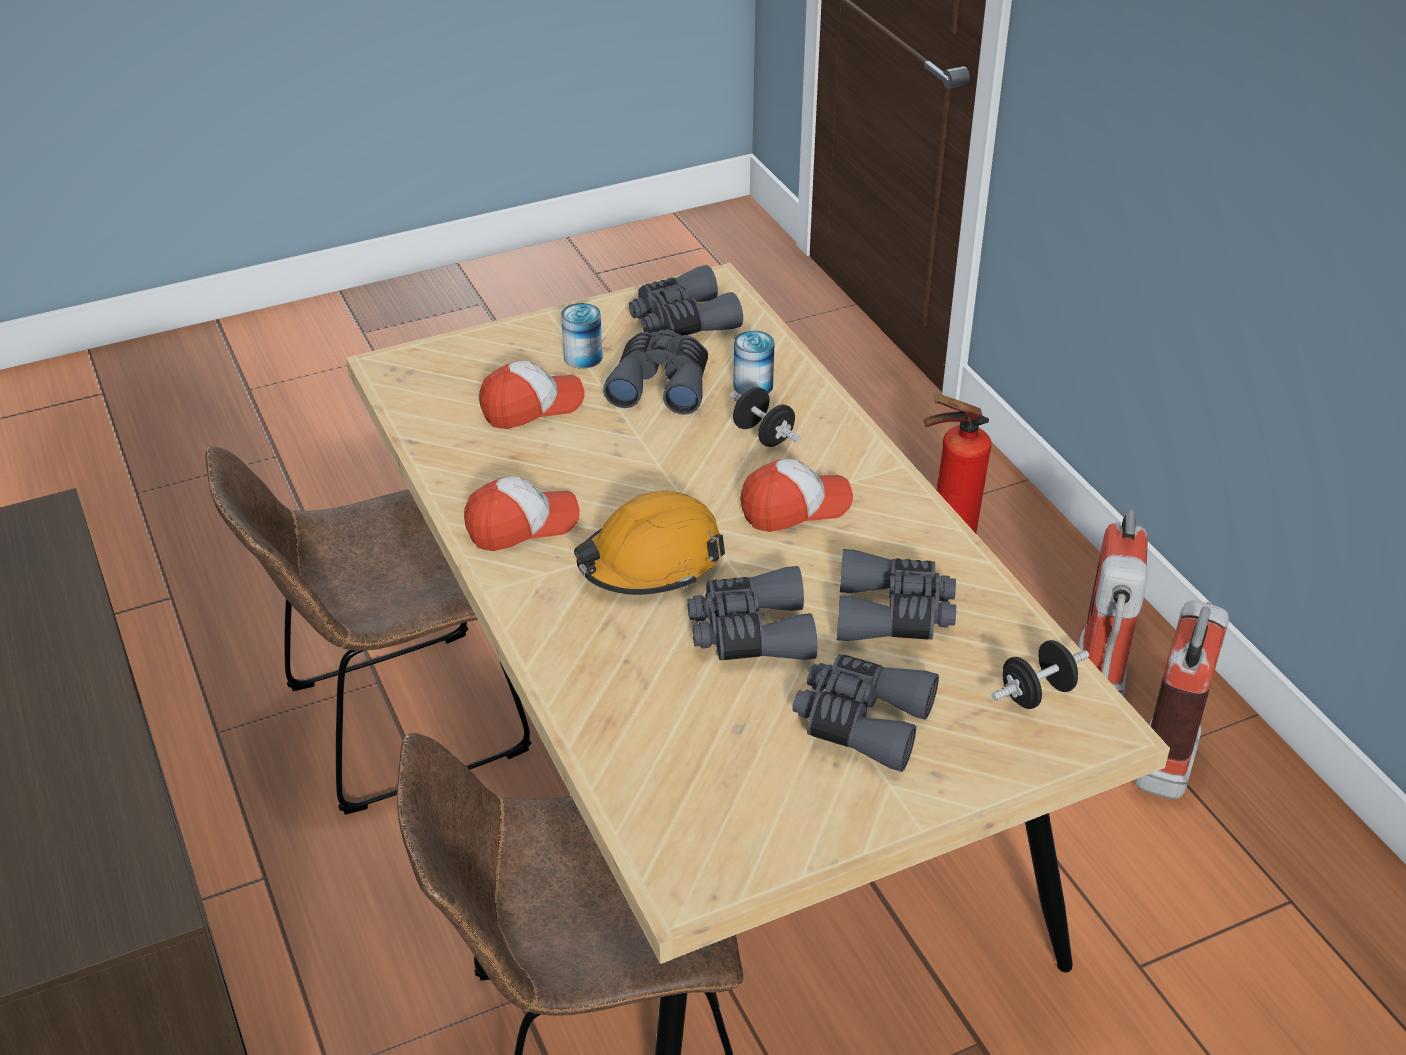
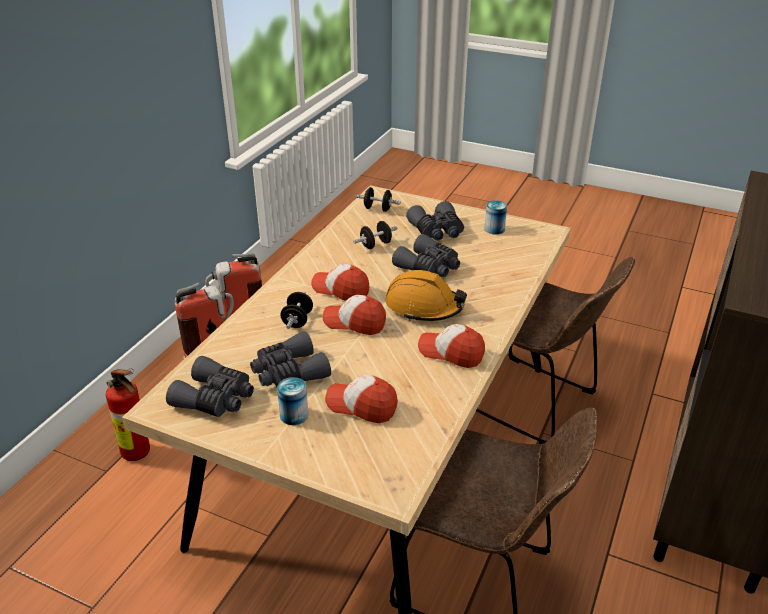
camera: 130 degrees left, 5 degrees down
can [733,331,775,395] -> can moved to [484,200,507,234]
grey binoculars [837,549,956,641] -> black dumbbell [353,221,397,249]
none -> cap [322,295,386,335]

